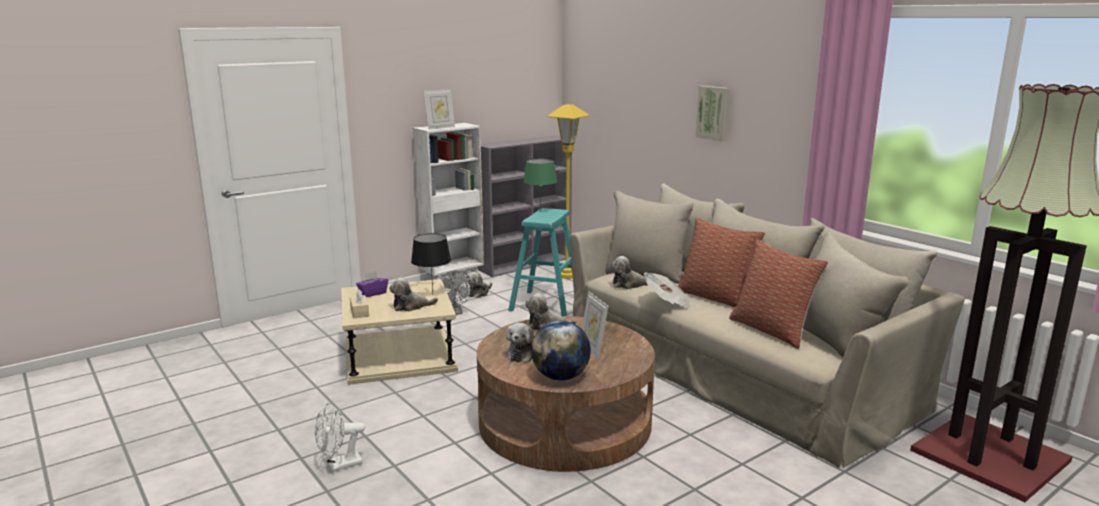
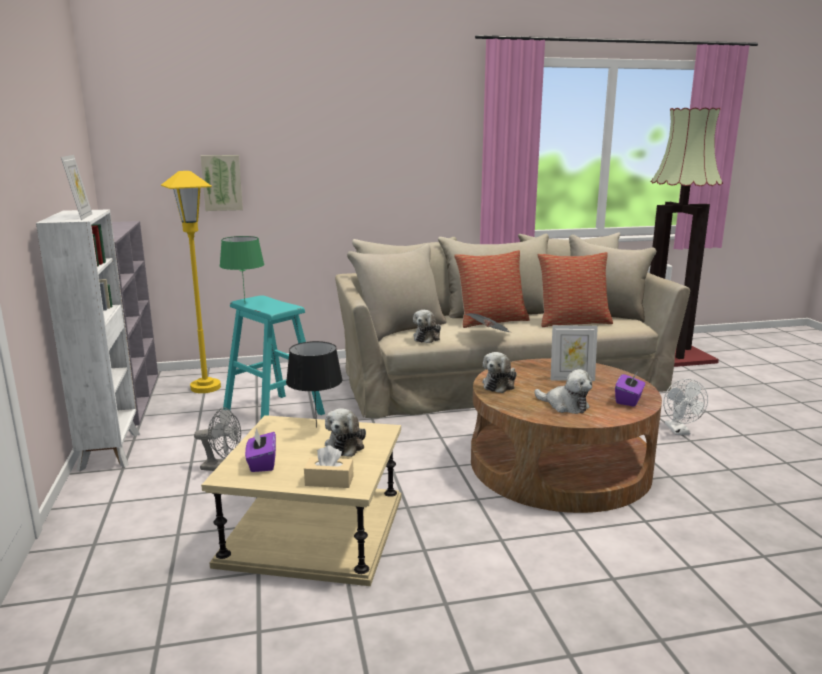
camera: 65 degrees left, 0 degrees up
white fan [315,403,365,472] -> white fan moved to [663,379,708,435]
plush toy [466,272,492,298] -> none
globe [531,320,591,380] -> purple tissue box [615,373,645,407]
picture [696,86,729,142] -> picture moved to [201,155,243,211]

